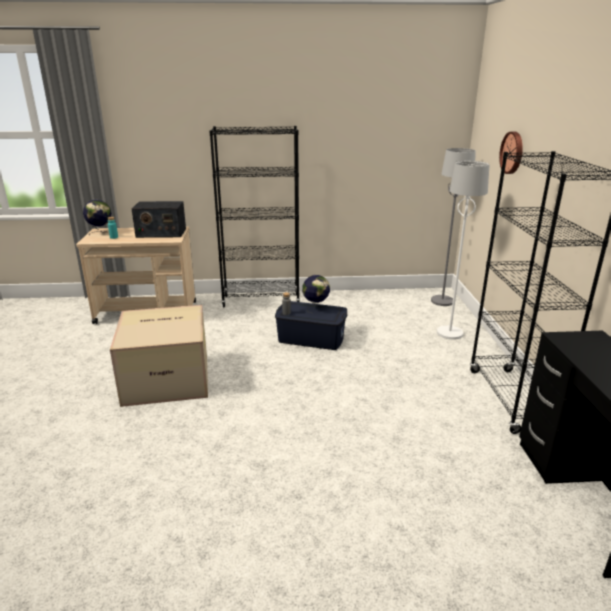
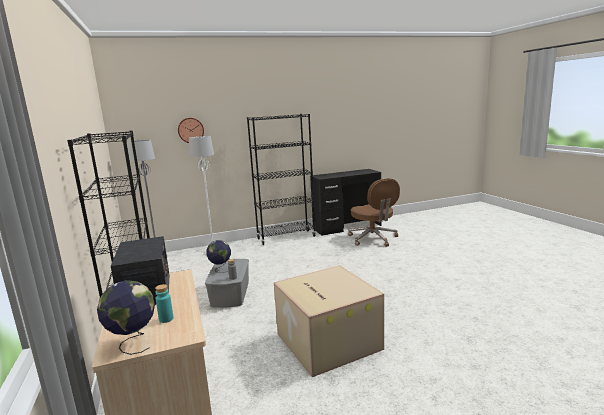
camera: 105 degrees left, 10 degrees down
blue storage box [275,301,347,350] -> grey storage box [205,259,249,308]
none -> brown office chair [348,178,400,247]

